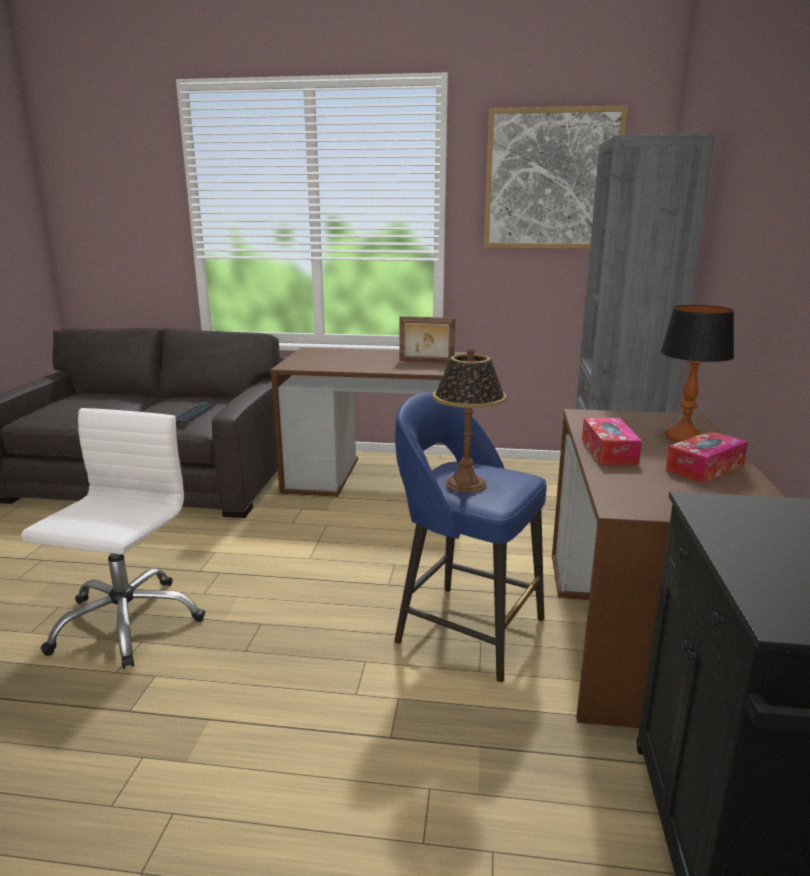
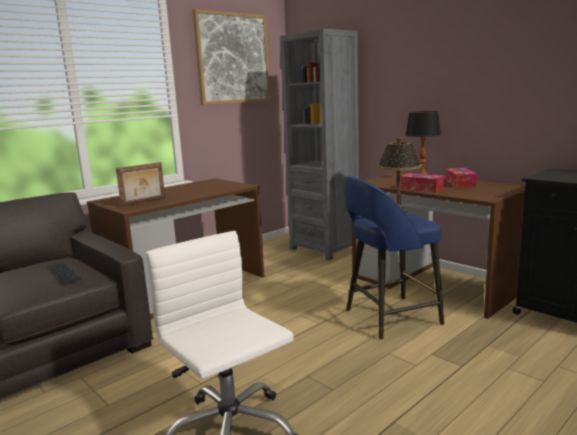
camera: 50 degrees left, 5 degrees down
picture frame [399,316,456,363] -> picture frame moved to [116,162,165,207]

